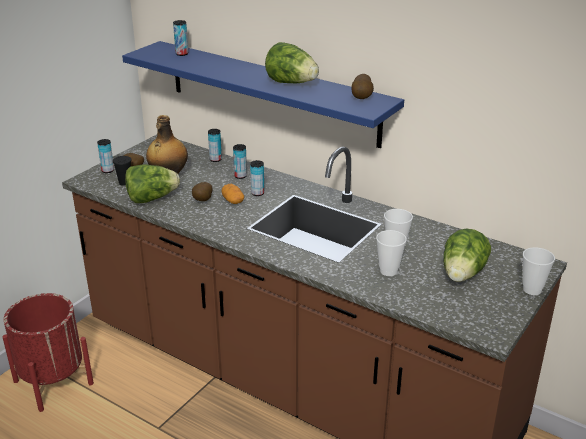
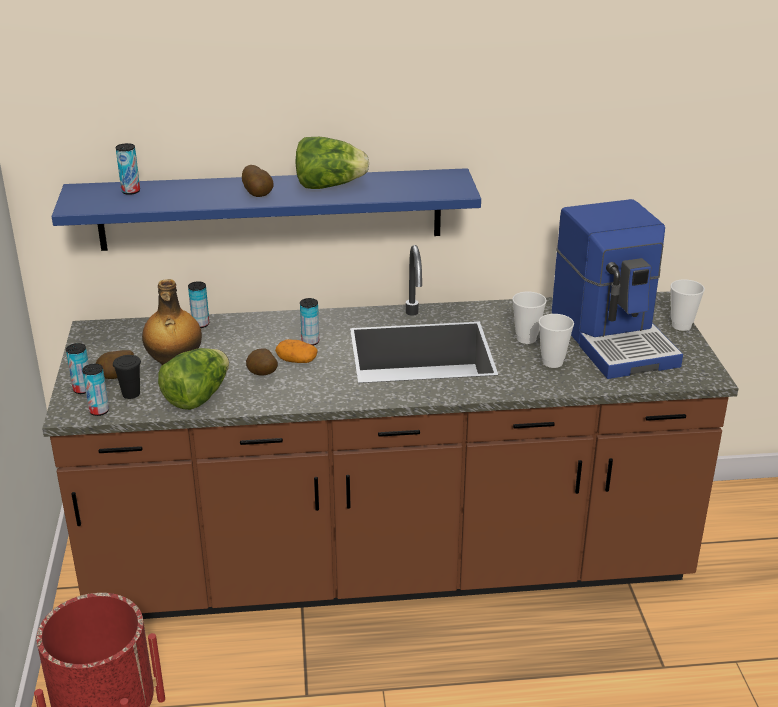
camera: 40 degrees left, 0 degrees up
can [233,144,247,179] -> can moved to [82,364,109,416]
potato [351,74,374,99] -> potato moved to [242,165,274,197]
lettuce [443,229,491,282] -> coffee machine [552,199,683,379]

